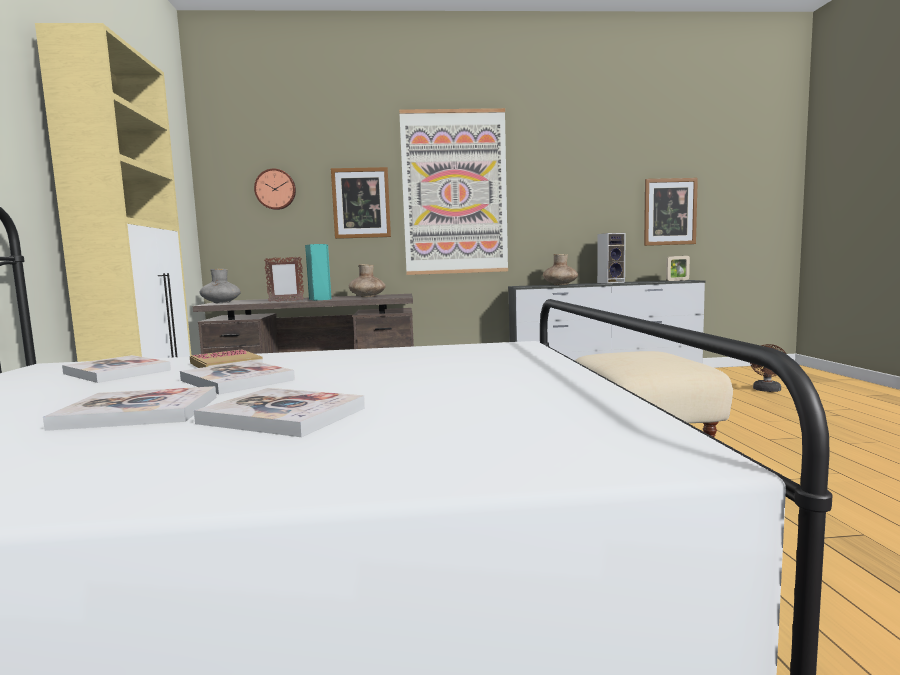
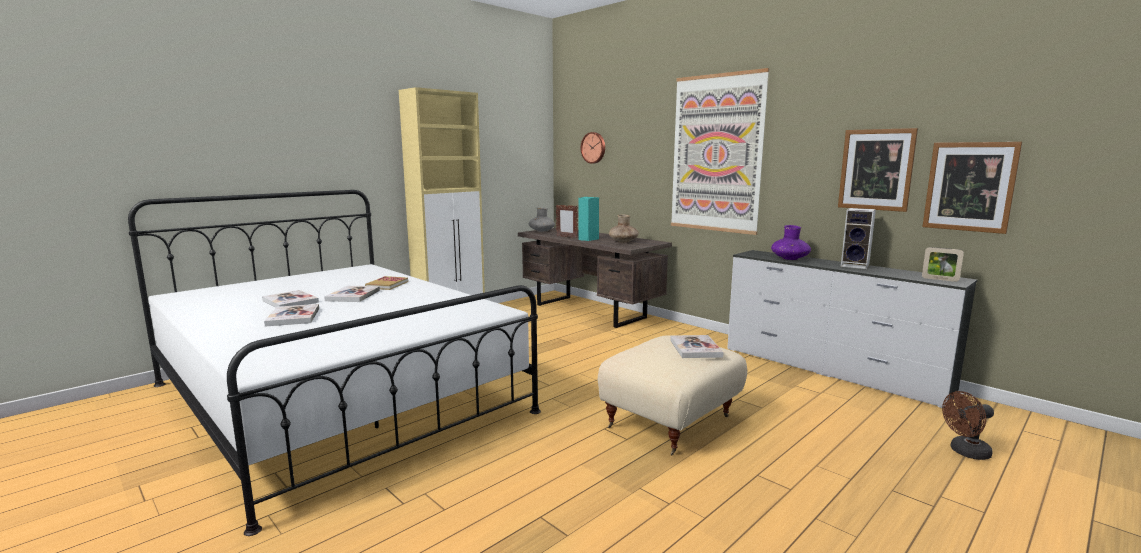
camera: 50 degrees right, 5 degrees up
book [62,355,171,383] -> book moved to [670,335,724,358]
picture [331,167,391,239] -> picture moved to [838,128,918,212]
brown vase [543,254,578,285] -> purple vase [771,225,811,260]

